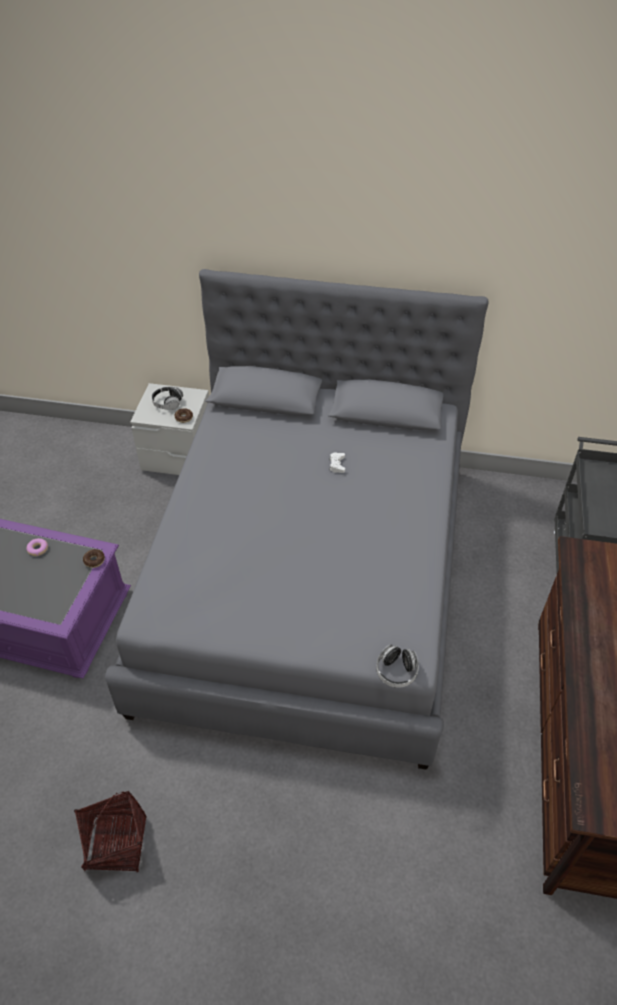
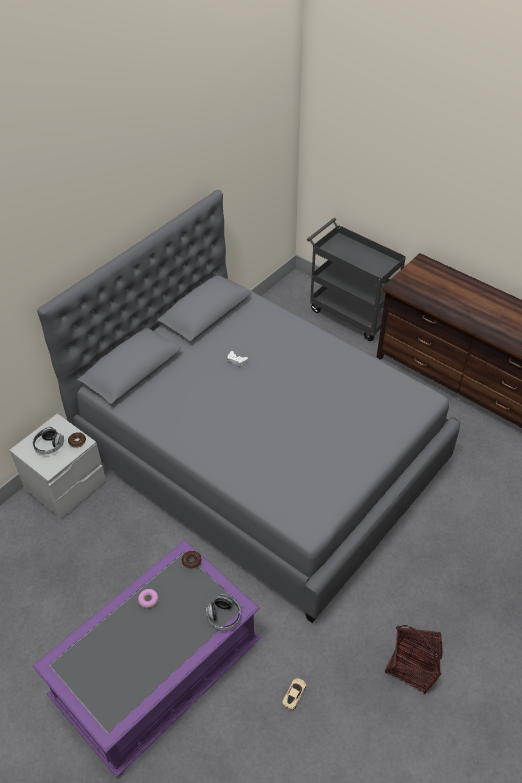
camera: 60 degrees left, 0 degrees up
headphones [376,645,419,688] -> headphones moved to [206,594,241,630]
none -> beige toy car [282,678,306,710]

